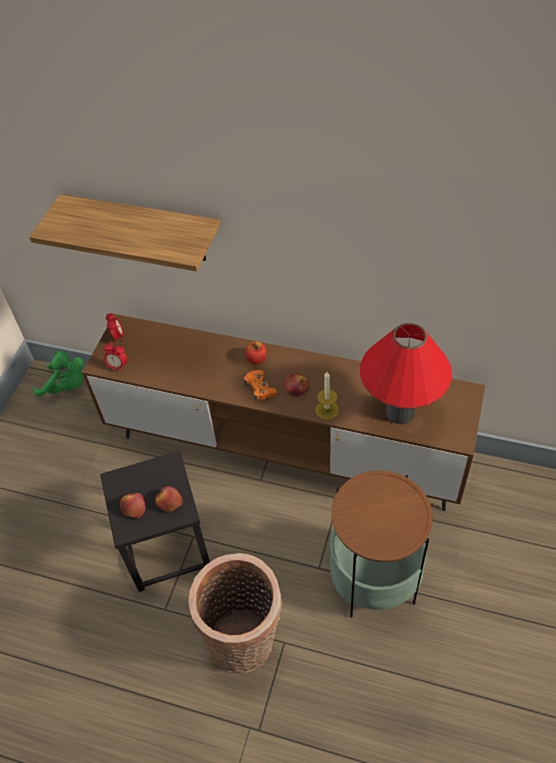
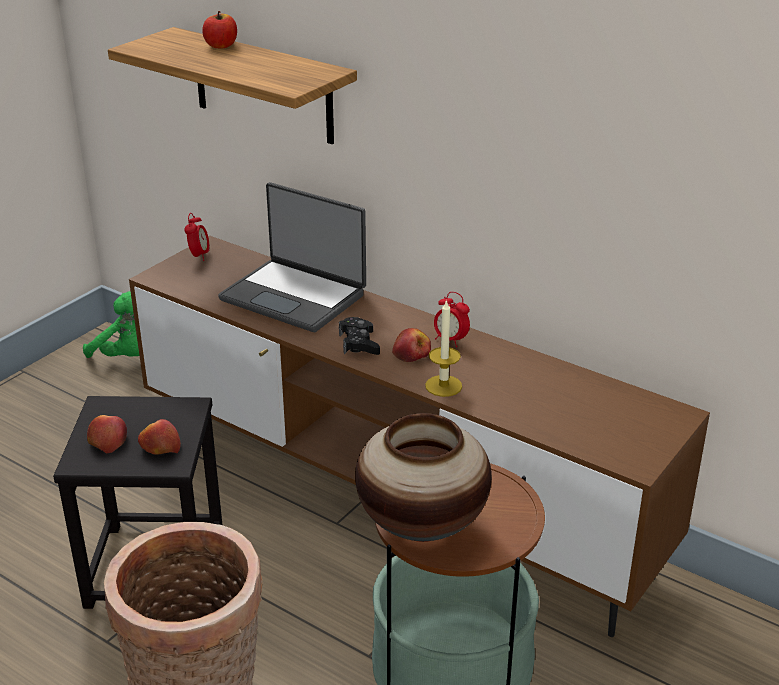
camera: 15 degrees right, 20 degrees down
alarm clock [104,342,128,372] -> alarm clock moved to [434,292,470,347]
orange game controller [244,370,277,401] -> black game controller [339,317,380,355]
apple [245,341,267,364] -> apple moved to [202,11,237,48]
red table lamp [360,323,452,424] -> none
none -> laptop [218,182,366,332]
none -> vase [355,413,492,542]

